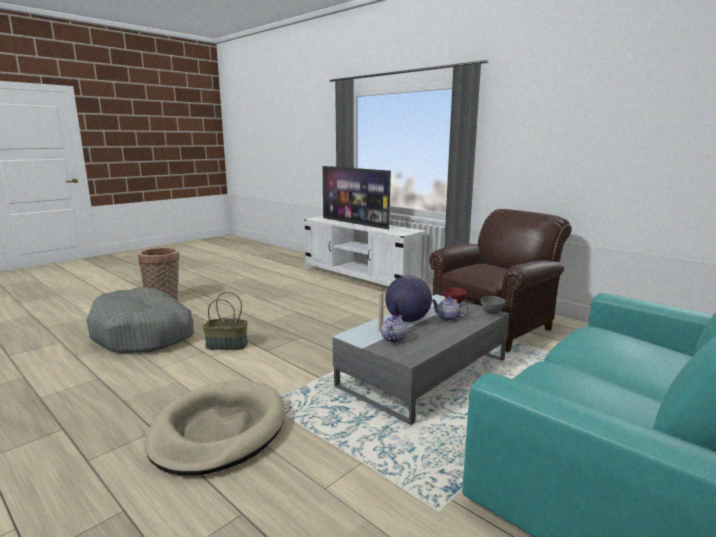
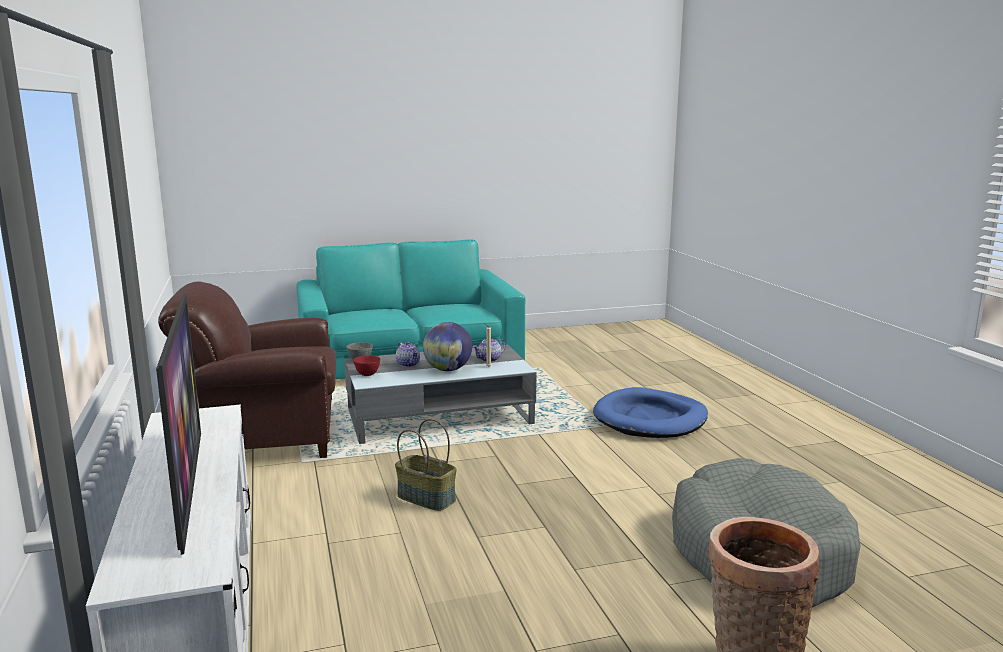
camera: 150 degrees left, 0 degrees up
beige dog bed [145,380,285,476] -> blue dog bed [593,387,708,438]
basket [203,292,248,350] -> basket moved to [395,419,457,511]

